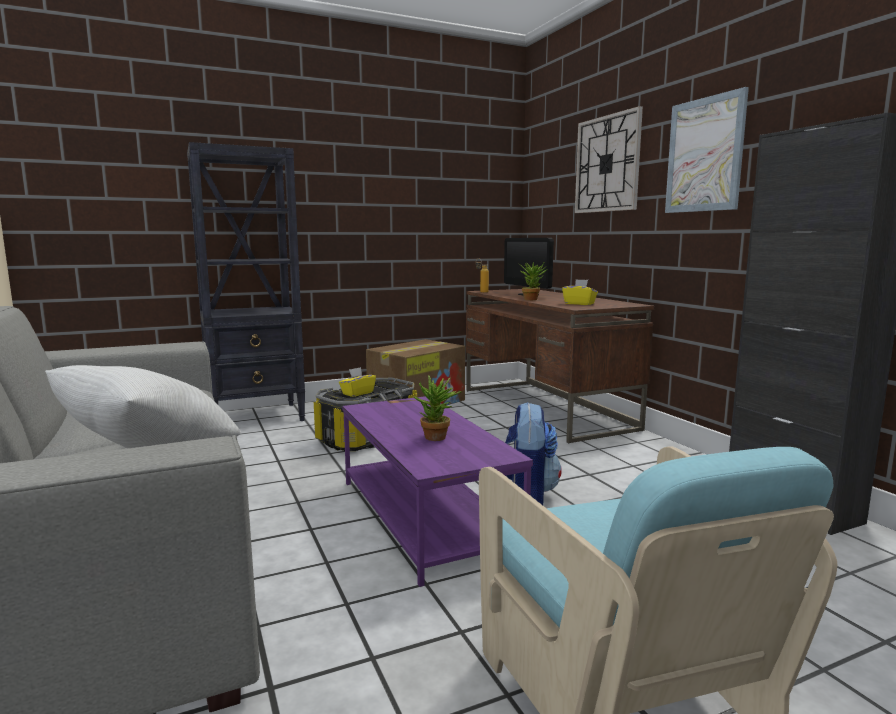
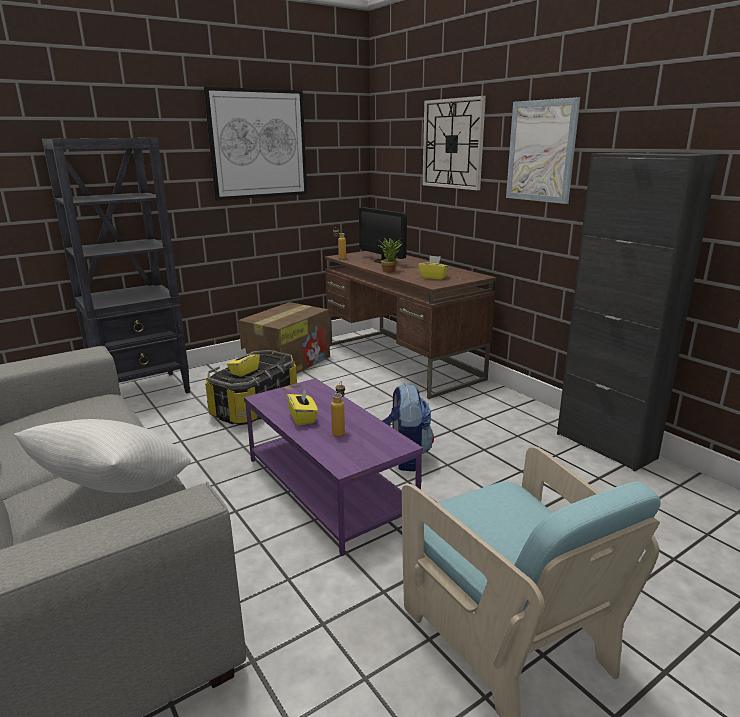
camera: 10 degrees left, 10 degrees up
potted plant [413,376,462,441] -> bottle [331,381,345,437]
none -> picture [204,86,307,200]
none -> yellow tissue box [287,390,318,426]

